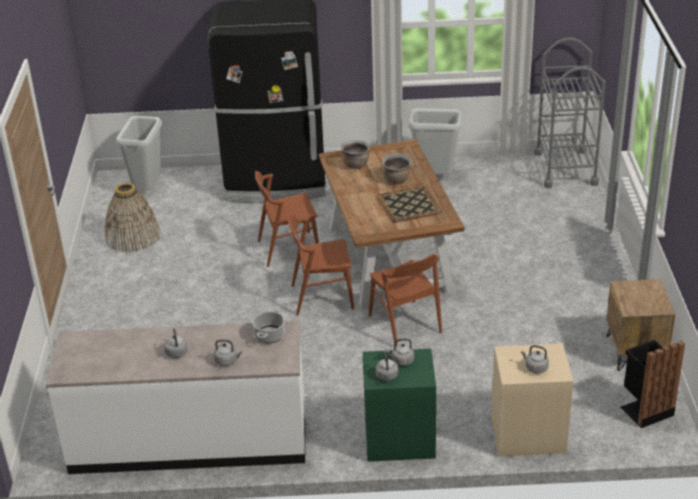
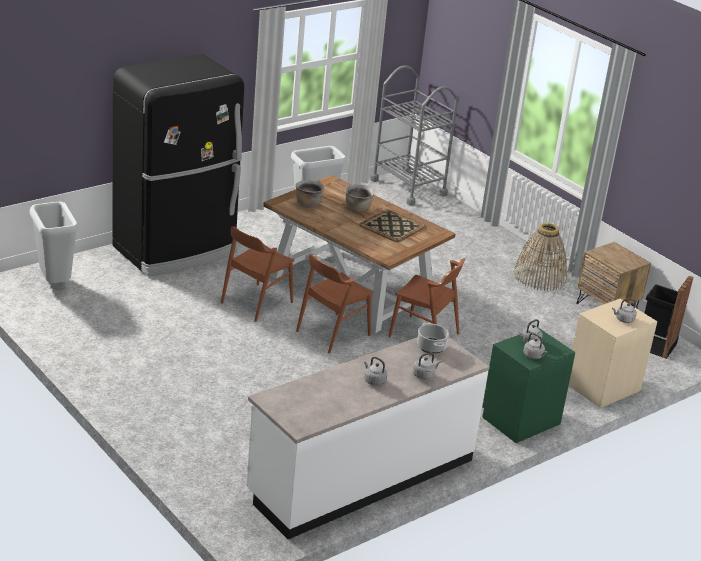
camera: 40 degrees left, 5 degrees down
basket [105,183,161,253] -> basket moved to [514,223,567,291]

